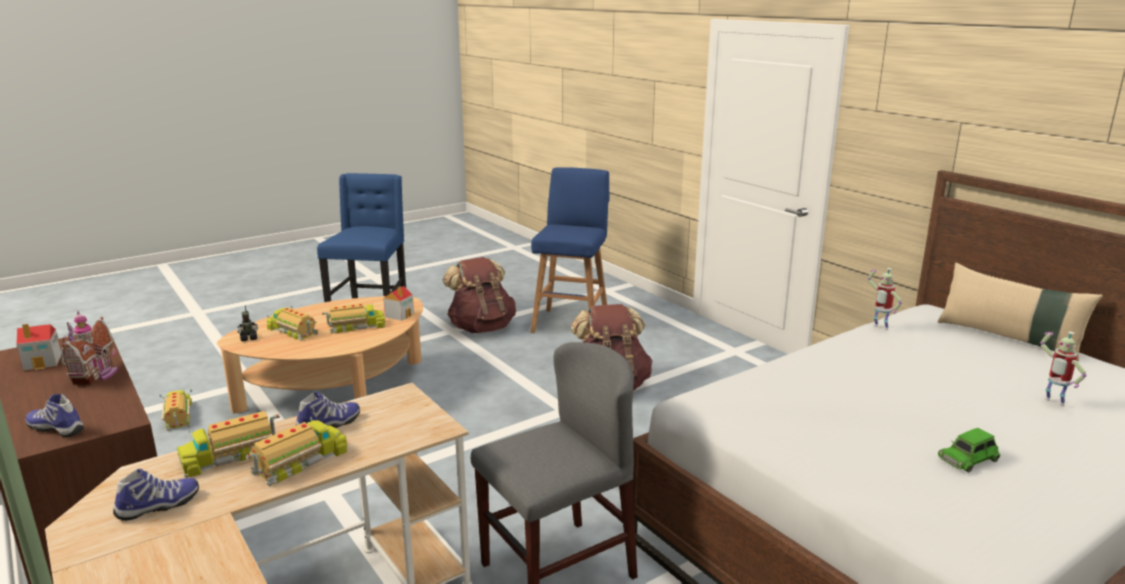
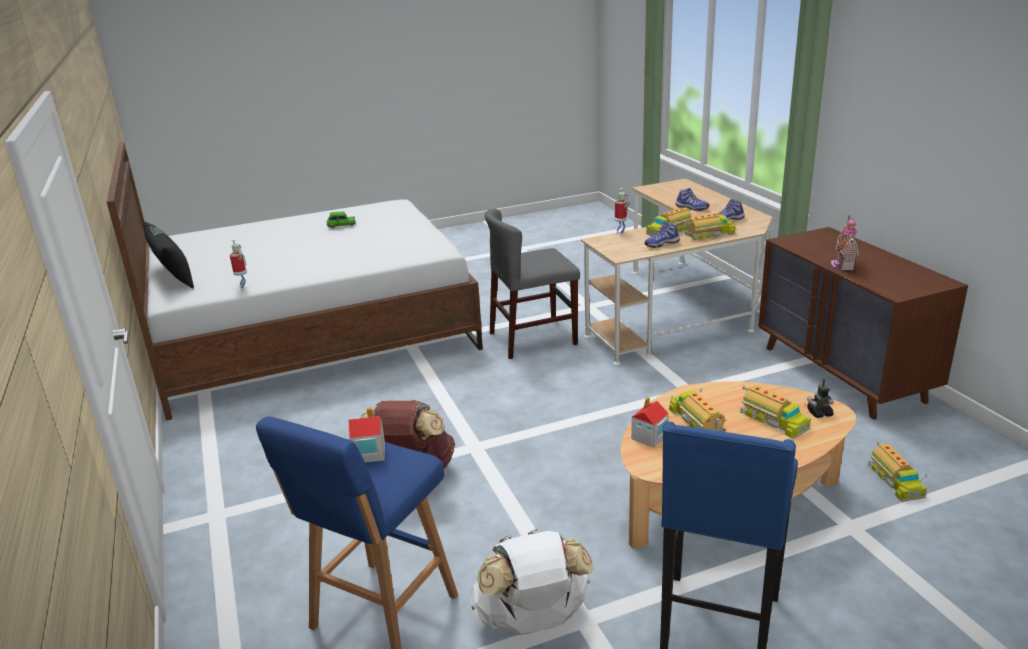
camera: 165 degrees left, 5 degrees up
toy house [16,324,61,371] -> toy house moved to [348,407,385,463]
shoe [26,394,84,437] -> shoe moved to [676,188,709,211]
toy truck [322,303,385,334] -> toy truck turned 75 degrees clockwise [669,389,727,432]
brown backpack [443,257,516,333] -> white backpack [469,529,594,636]
beige pillow [938,263,1103,361] -> black pillow [144,222,194,288]
toy robot [1040,331,1087,406] -> toy robot moved to [615,188,631,236]

